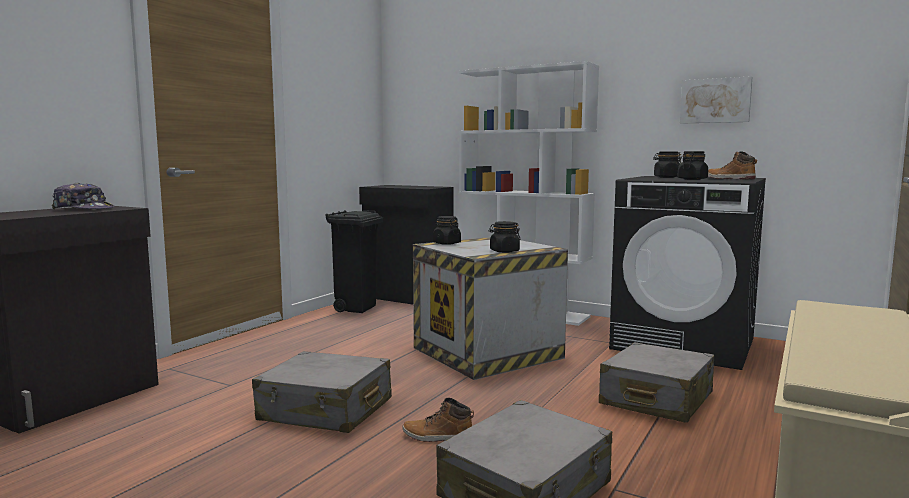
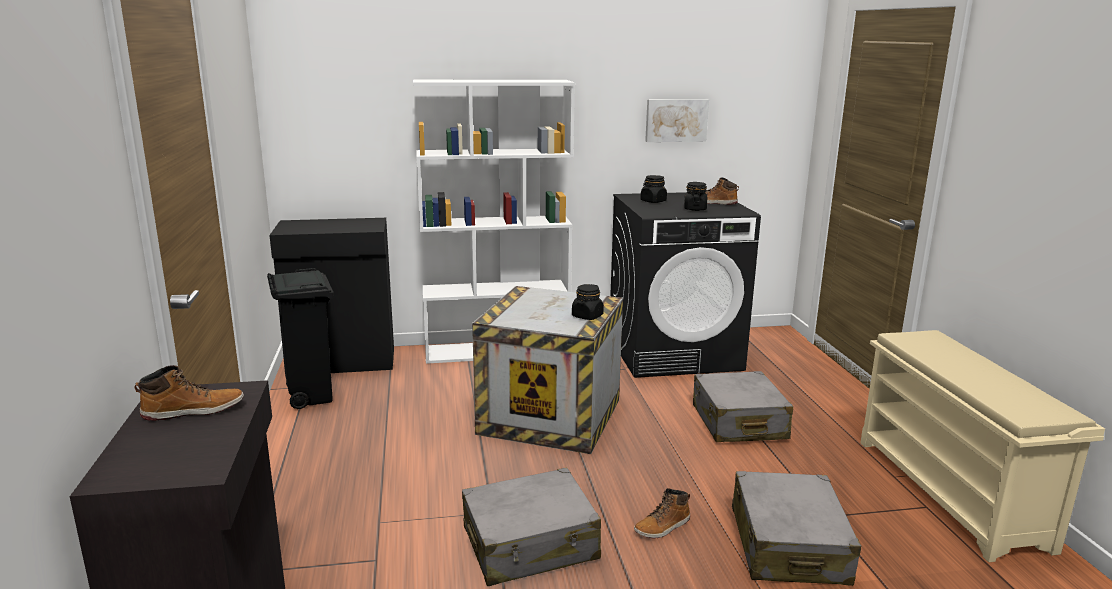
camera: 40 degrees left, 10 degrees up
cap [52,182,114,210] -> boot [134,365,244,421]
black jar [433,216,461,245] -> none

